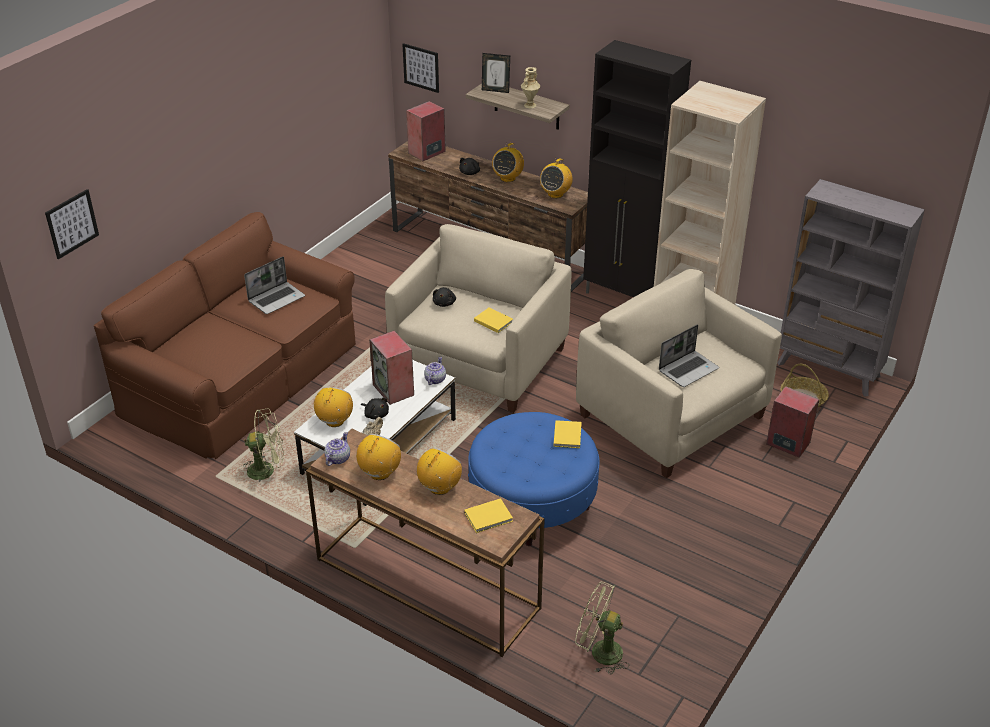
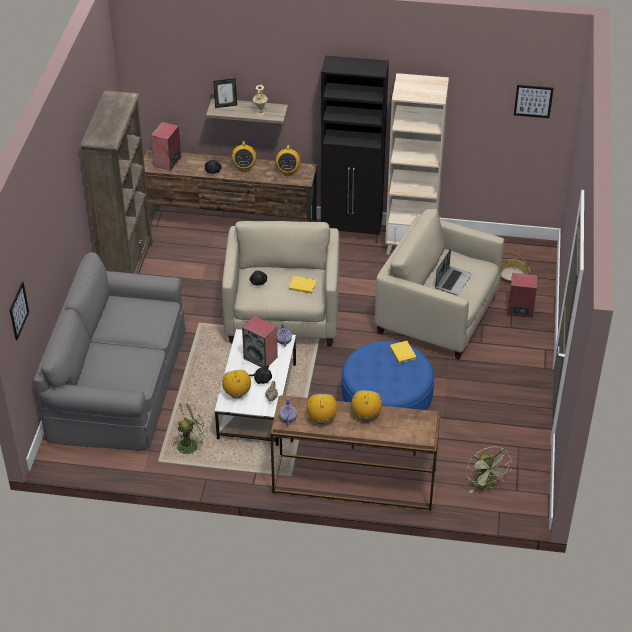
camera: 25 degrees left, 5 degrees up
brown sofa [94,212,356,459] -> grey sofa [34,252,185,451]
laptop [244,257,305,314] -> none
picture [402,43,439,93] -> picture moved to [514,85,554,118]
yellow book [464,498,513,533] -> none
green fan [575,582,629,675] -> green fan turned 105 degrees counterclockwise [466,447,512,493]
grey bookcase [777,179,925,397] -> none
none -> brown bookcase [80,91,153,274]

